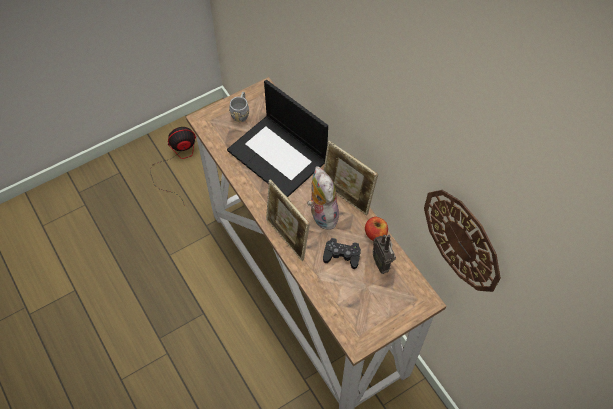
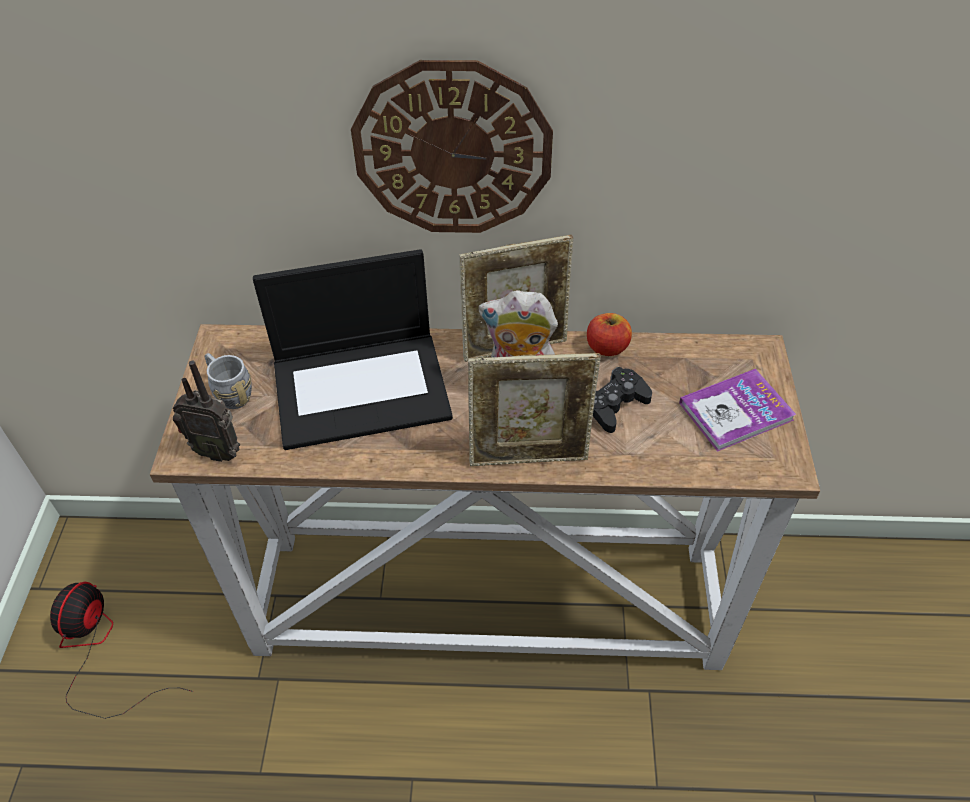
camera: 55 degrees left, 10 degrees down
radio [373,235,396,274] -> radio moved to [173,361,240,462]
wall clock [424,190,501,292] -> wall clock moved to [351,60,553,233]
none -> book [679,369,796,452]

